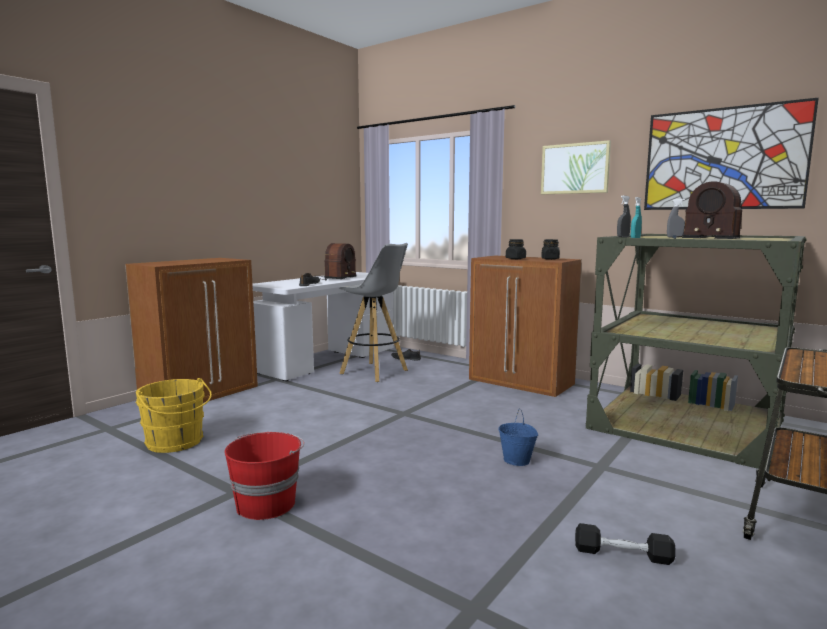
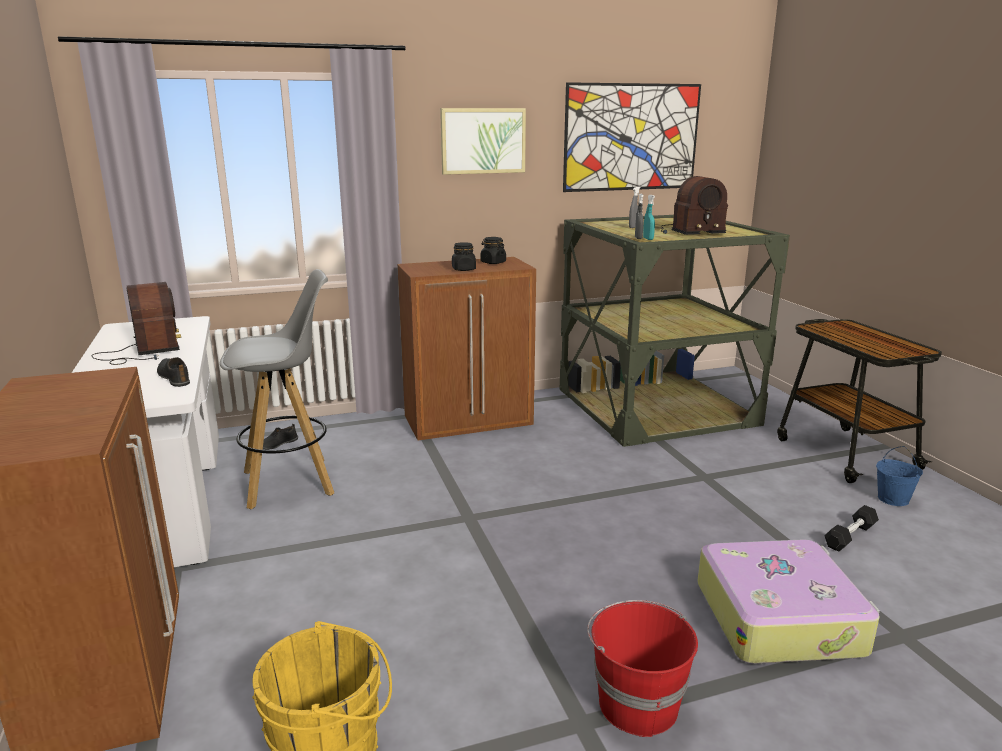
camera: 55 degrees left, 10 degrees up
blue bucket [498,408,538,466] -> blue bucket moved to [876,446,923,506]
none -> suitcase [697,539,880,664]

